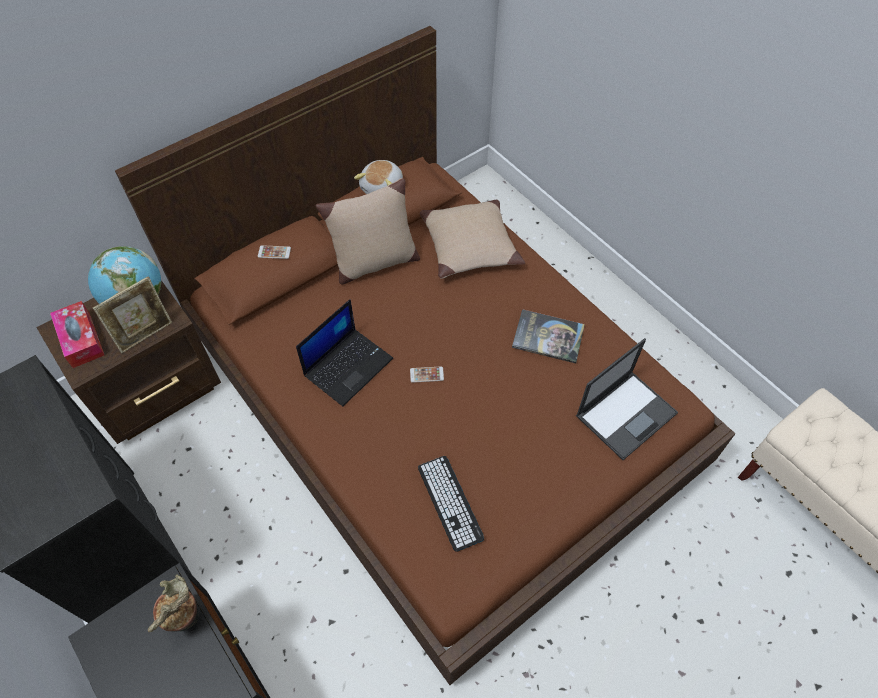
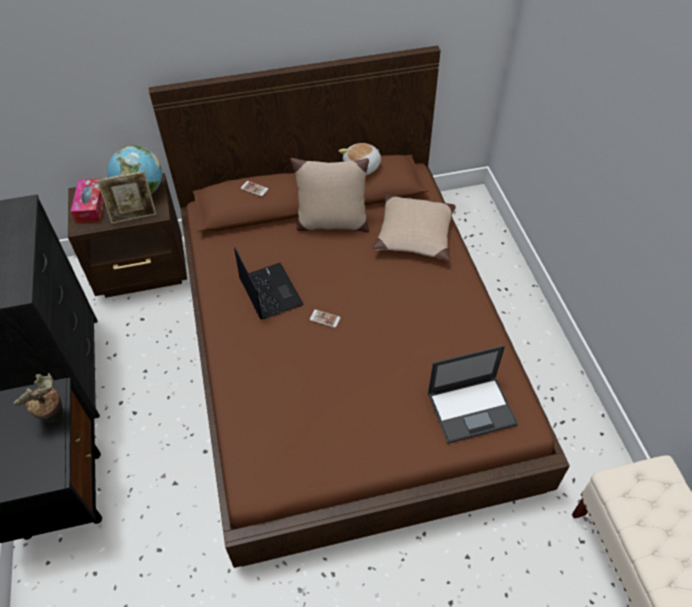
camera: 25 degrees right, 5 degrees down
laptop [296,299,393,406] -> laptop turned 90 degrees counterclockwise [234,247,304,320]
keyboard [418,456,484,552] -> none
book [512,309,585,363] -> none

